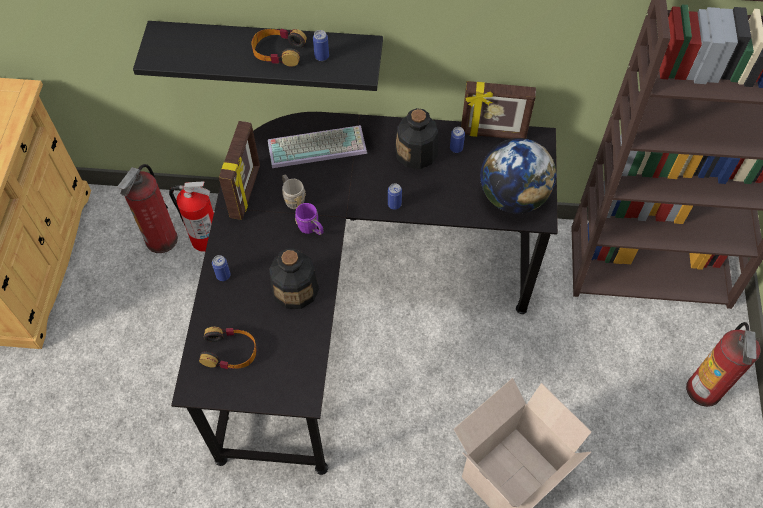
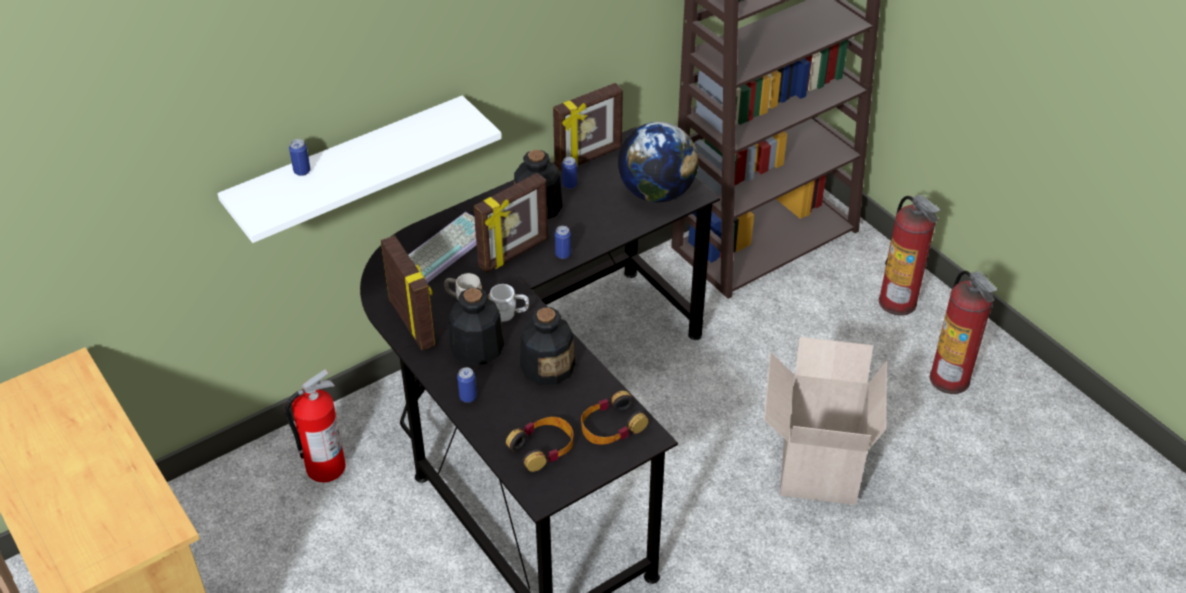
camera: 40 degrees left, 15 degrees down
fire extinguisher [117,164,178,253] -> fire extinguisher moved to [929,271,998,394]
black shelf [133,21,383,91] -> white shelf [217,95,502,243]
headphones [251,29,307,67] -> headphones moved to [581,391,648,445]
purple mug [295,203,324,235] -> white mug [488,284,529,322]
can [313,30,329,61] -> can moved to [289,139,311,176]
none -> bottle [449,288,504,365]
none -> picture frame [474,173,548,272]

